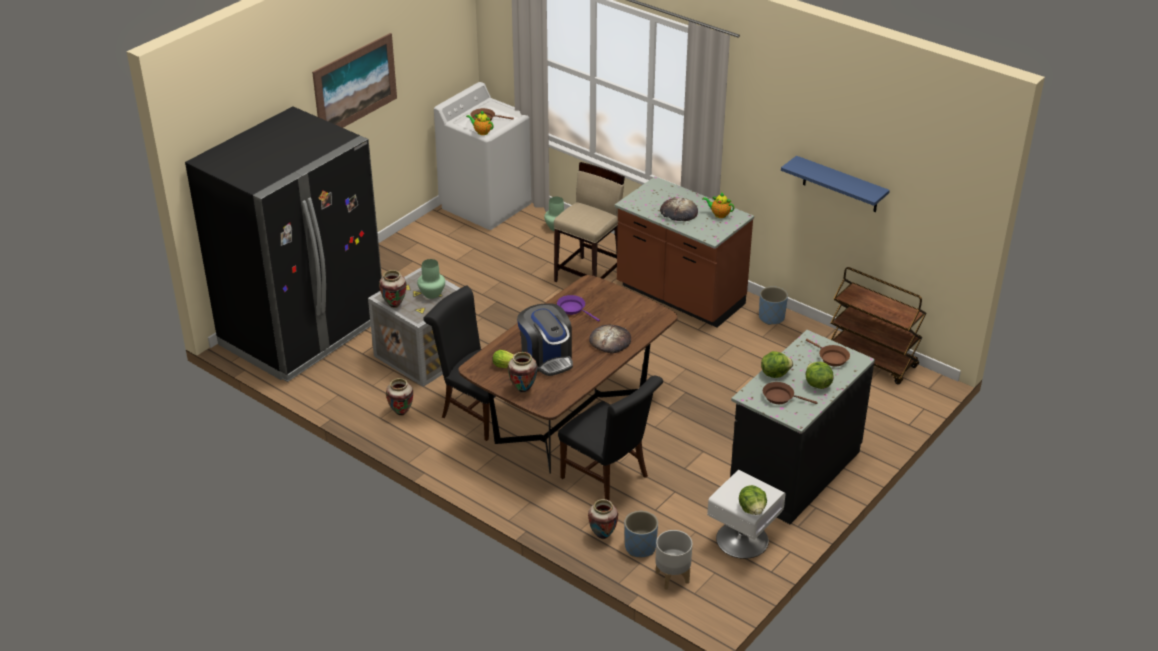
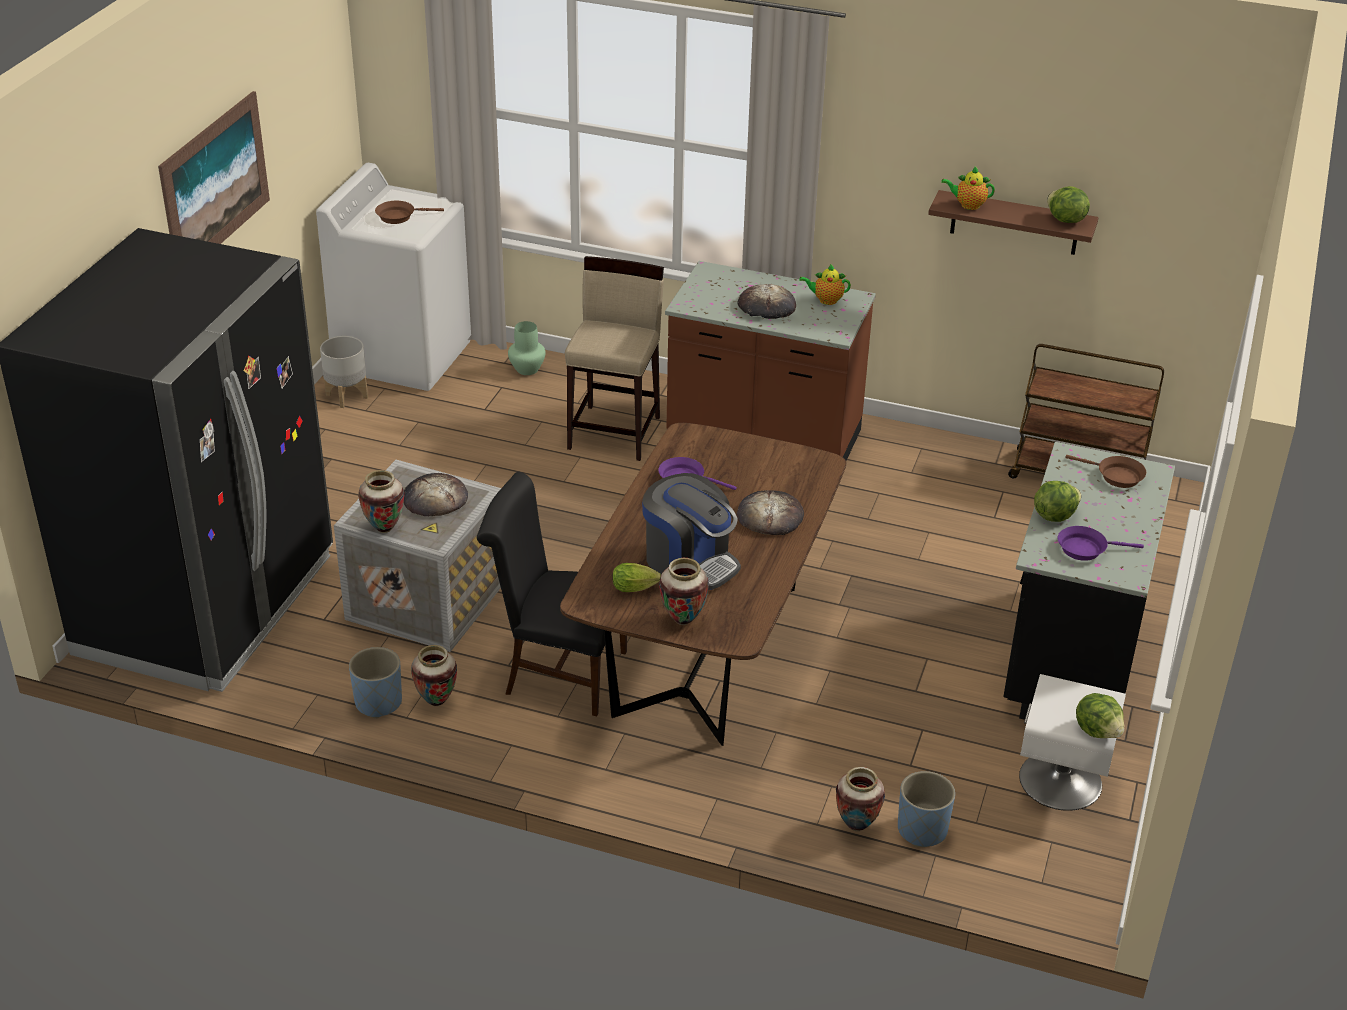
camera: 20 degrees left, 0 degrees up
green vase [417,259,445,299] -> bread [404,473,468,516]
teapot [466,111,494,135] -> teapot moved to [941,167,995,210]
black chair [558,376,663,501] -> none
grey planter [655,530,693,590] -> grey planter moved to [320,336,368,408]
blue planter [759,286,788,325] -> blue planter moved to [349,647,402,718]
brown frying pan [763,382,818,404] -> purple frying pan [1057,526,1144,561]
blue shelf [781,156,890,212] -> brown shelf [928,190,1099,255]
lettuce [805,362,834,389] -> lettuce moved to [1047,186,1090,223]

